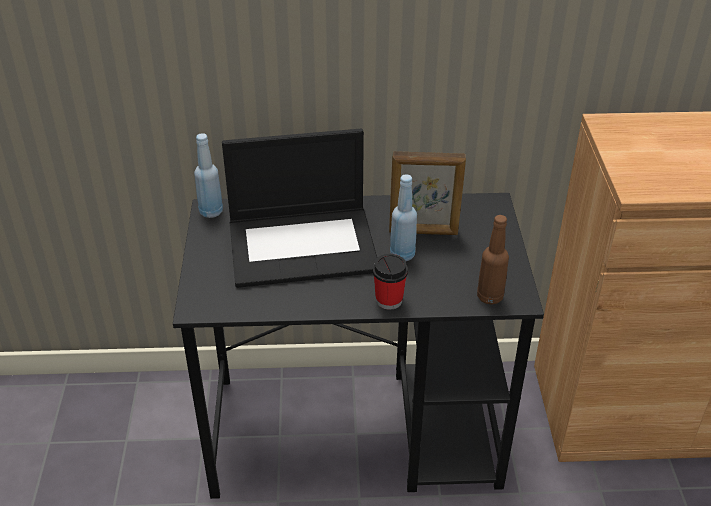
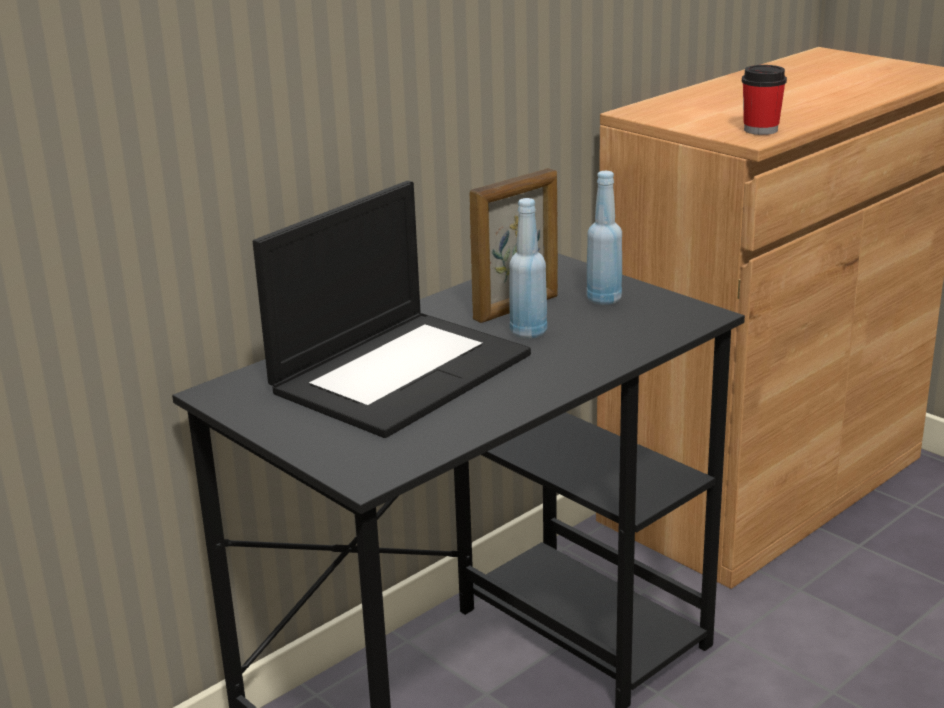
camera: 40 degrees left, 15 degrees down
blue bottle [194,133,223,218] -> blue bottle moved to [586,171,622,305]
cup [373,254,408,310] -> cup moved to [742,65,787,135]
brown bottle [477,215,509,305] -> none

